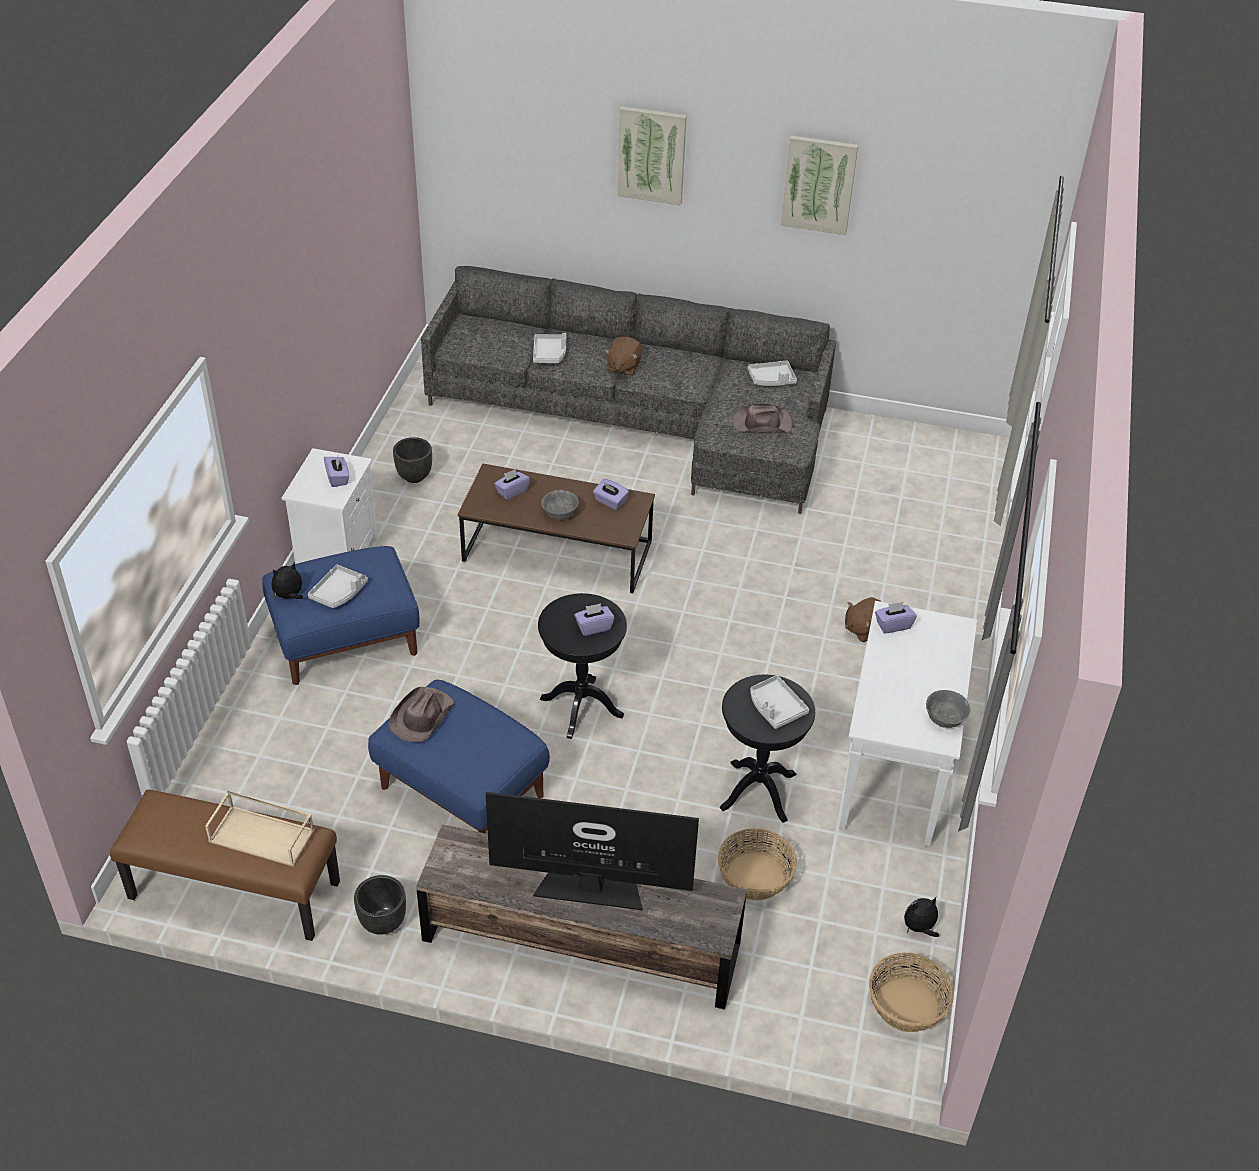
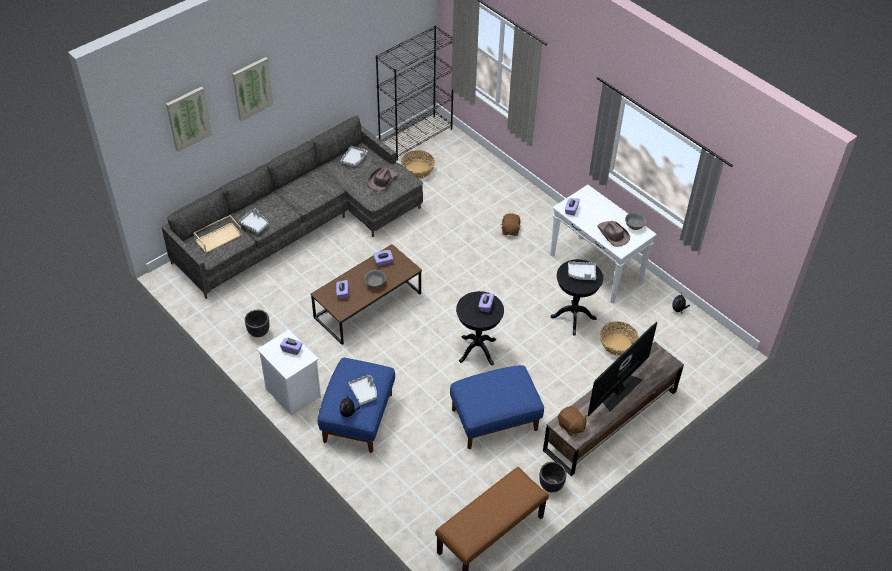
camera: 55 degrees left, 5 degrees up
beige tray [205,791,315,867] -> beige tray moved to [193,215,242,253]
brown hat [389,687,455,742] -> brown hat moved to [597,221,630,247]
brown plush toy [604,337,642,376] -> brown plush toy moved to [558,406,588,436]
picture [781,135,858,235] -> picture moved to [166,87,212,152]
basket [869,953,954,1032] -> basket moved to [401,150,435,179]
none -> black bookcase [376,26,453,161]

